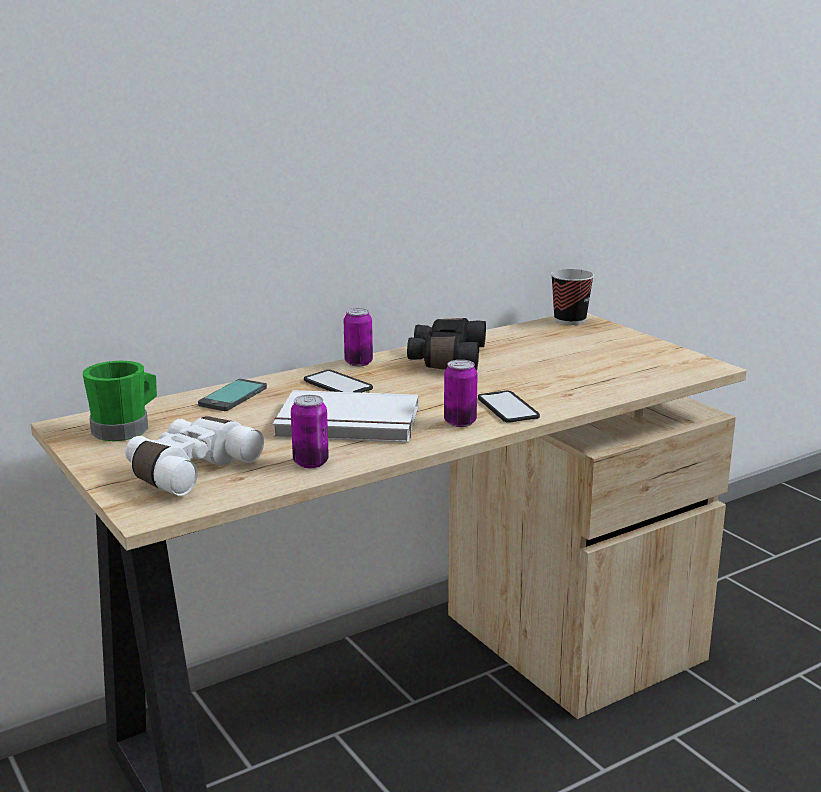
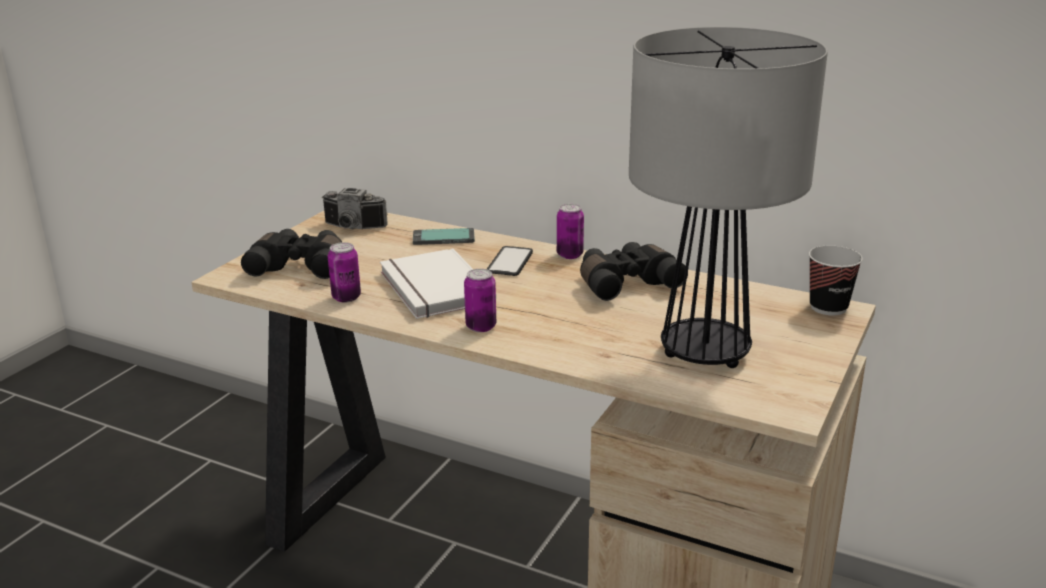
camera: 60 degrees right, 5 degrees up
green mug [83,360,157,441] -> camera [322,188,388,229]
white binoculars [125,416,264,496] -> black binoculars [241,229,342,279]
phone [478,391,540,423] -> none
none -> table lamp [629,27,828,368]

